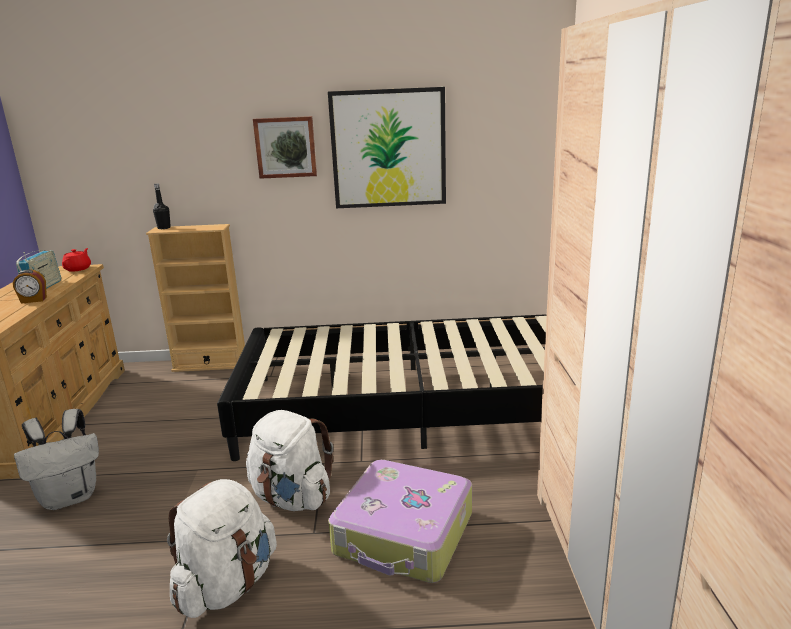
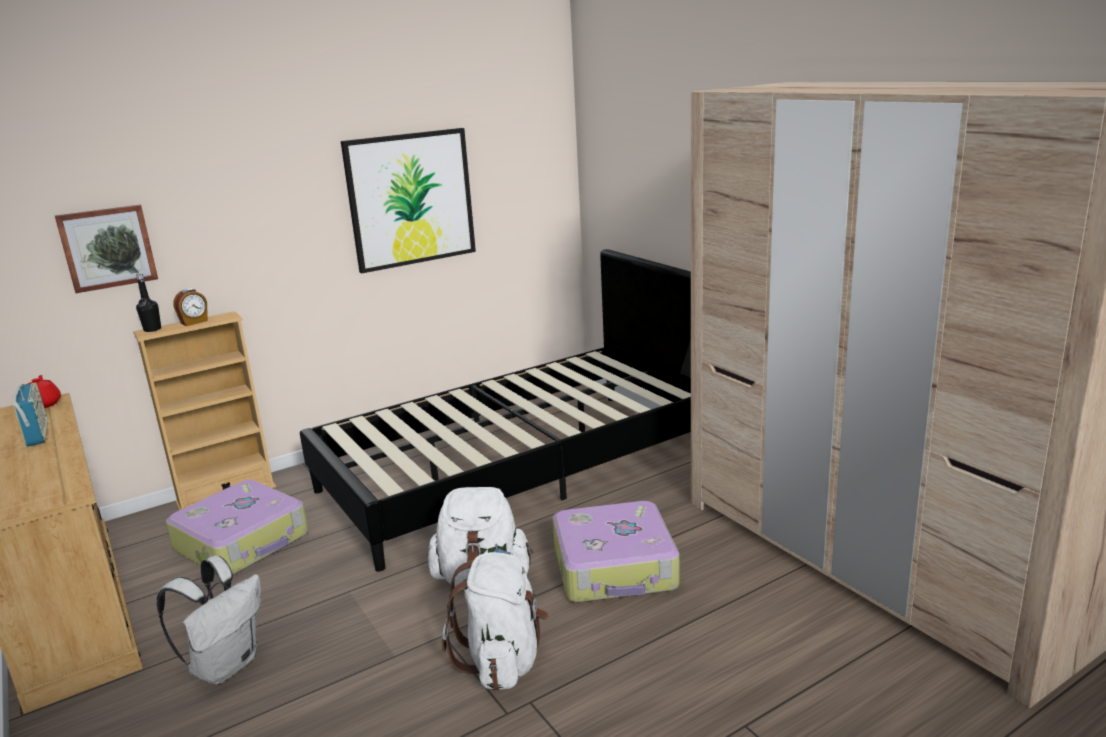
camera: 30 degrees left, 0 degrees up
alarm clock [13,269,47,304] -> alarm clock moved to [173,289,208,326]
picture [253,116,317,179] -> picture moved to [55,204,158,293]
none -> suitcase [166,480,308,575]

